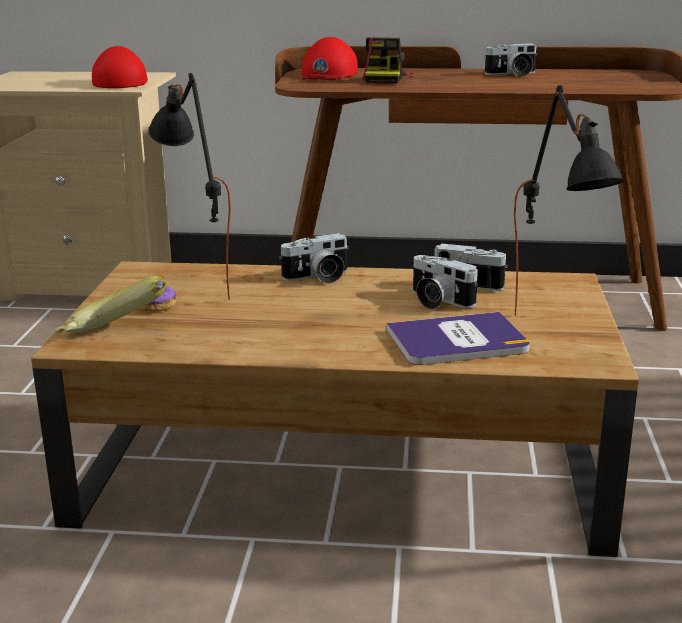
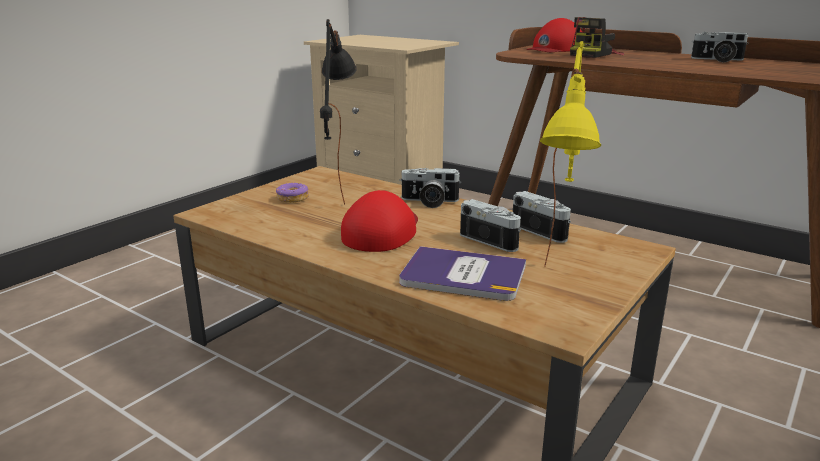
camera: 30 degrees right, 0 degrees up
banana [54,276,166,333] -> none
red cap [92,46,148,88] -> red cap moved to [341,190,418,252]
camera [413,255,478,309] -> camera turned 150 degrees clockwise [460,199,521,252]
black table lamp [514,85,624,316] -> yellow table lamp [540,41,601,267]

